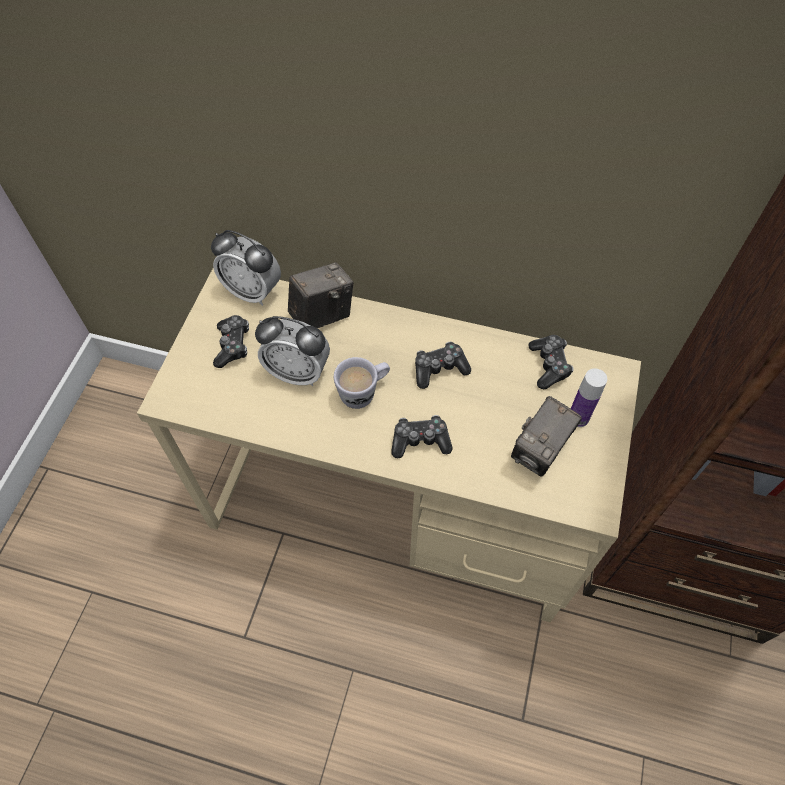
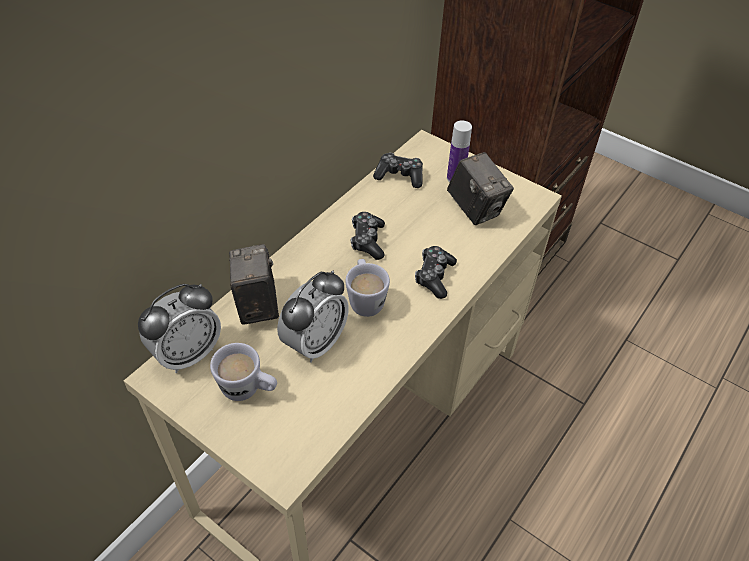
camera: 70 degrees left, 10 degrees down
game controller [213,315,249,368] -> white mug [210,343,277,401]

